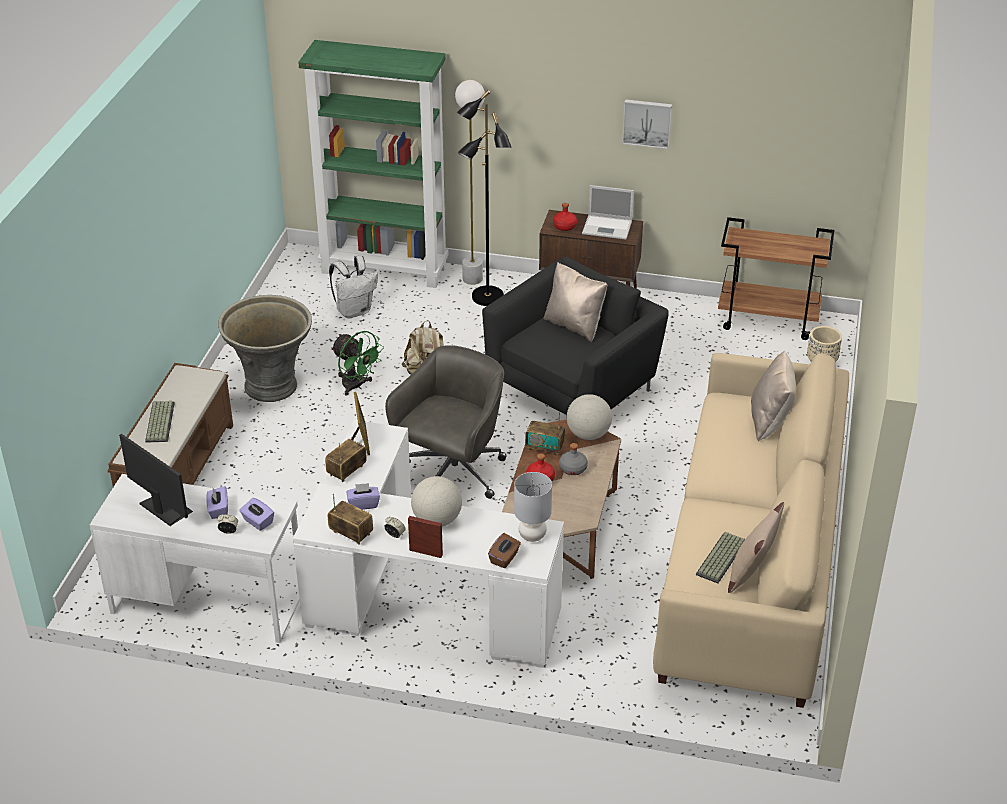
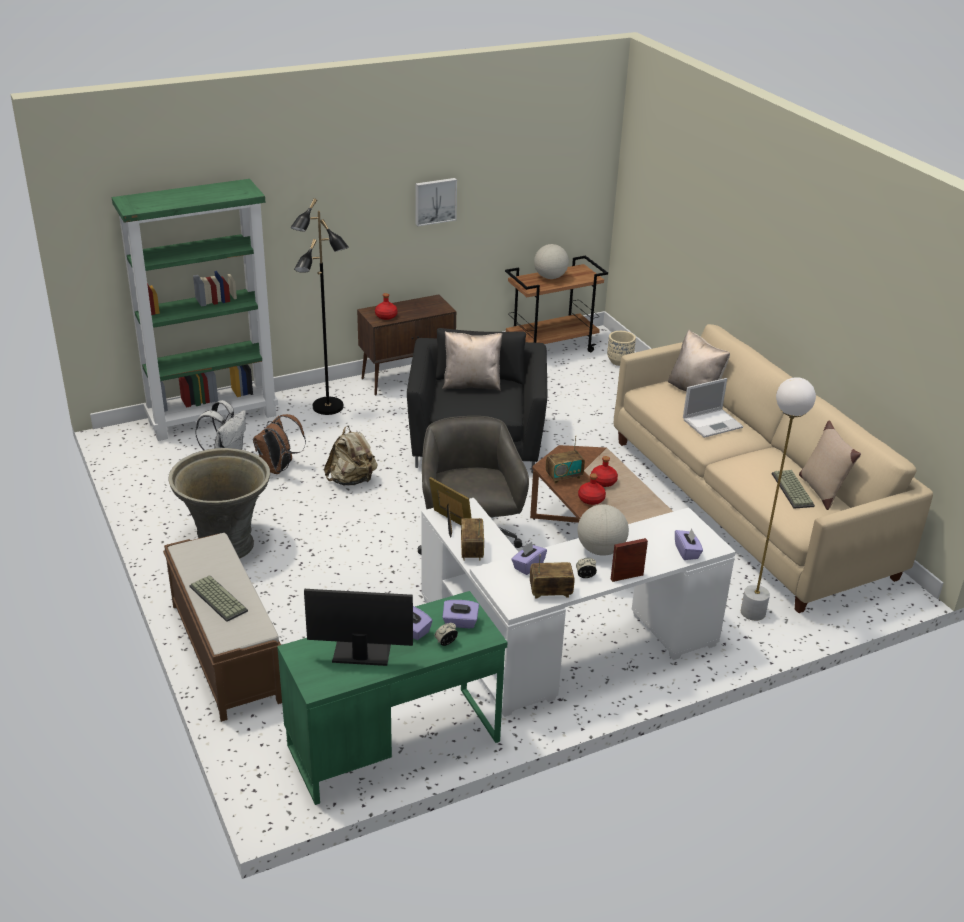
camera: 40 degrees left, 5 degrees down
white desk [90,474,300,643] -> green desk [277,591,508,805]
green fan [331,331,384,396] -> none
white floor lamp [455,80,485,285] -> white floor lamp moved to [741,377,816,621]
brown tissue box [488,533,521,568] -> purple tissue box [675,528,703,560]
grey table lamp [514,472,552,542] -> none
grey bottle [559,443,588,475] -> red bottle [591,456,618,487]
globe [567,394,612,440] -> globe moved to [534,244,569,279]
laptop [582,185,634,240] -> laptop moved to [683,378,743,438]
none -> brown backpack [253,414,306,474]

